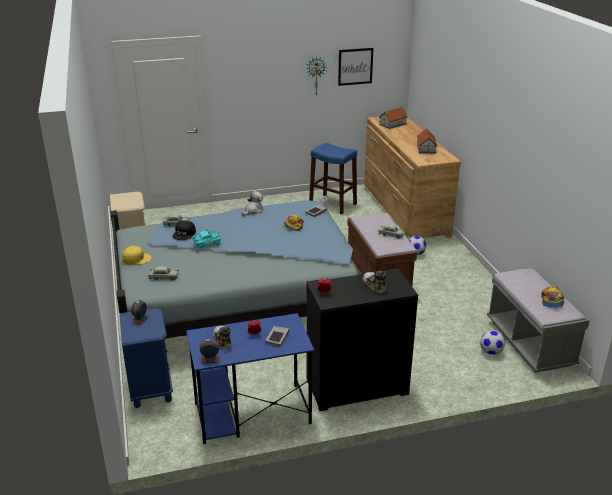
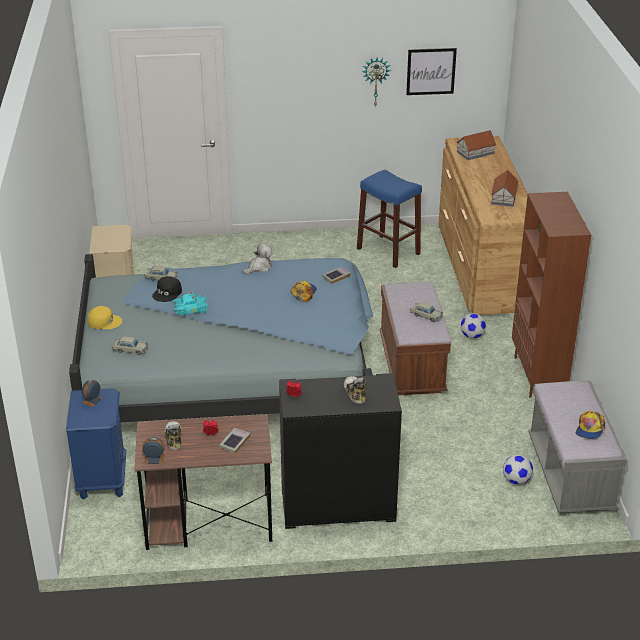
camera: 10 degrees right, 5 degrees up
blue desk [186,313,314,444] -> brown desk [135,414,273,550]
none -> brown bookcase [512,192,591,398]

